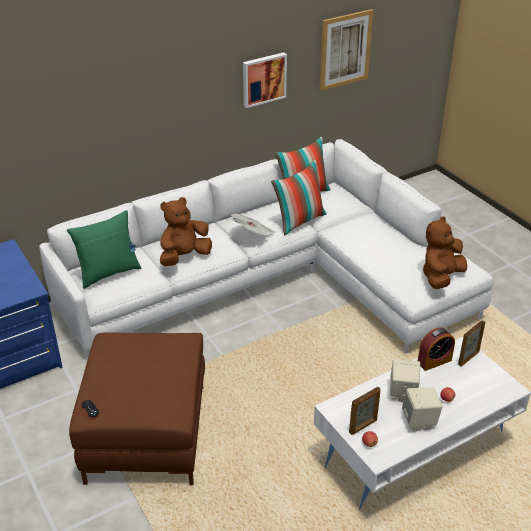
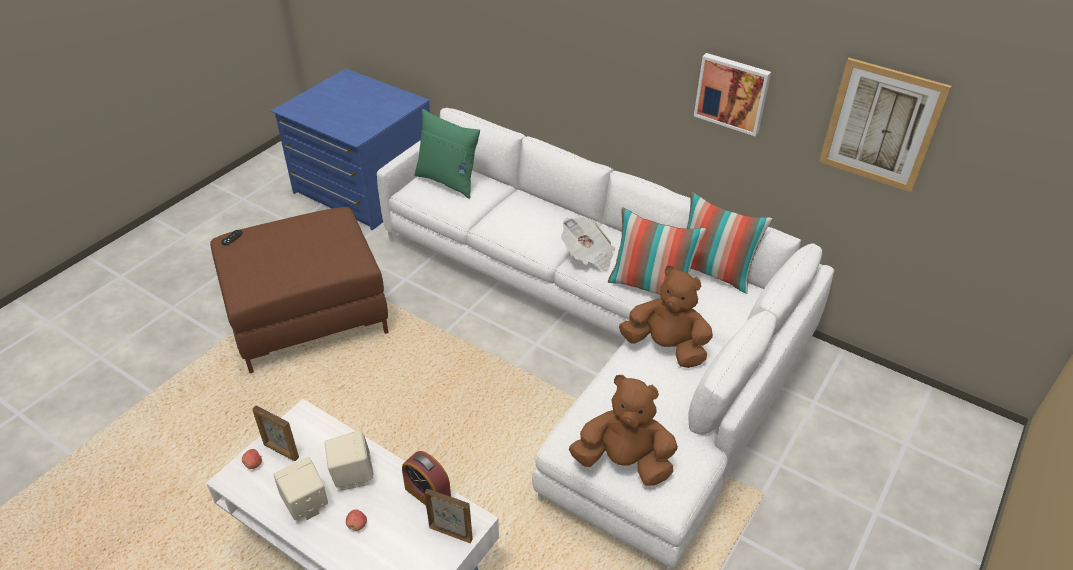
camera: 65 degrees right, 5 degrees up
brown plush toy [160,197,212,266] -> brown plush toy moved to [619,266,713,368]

